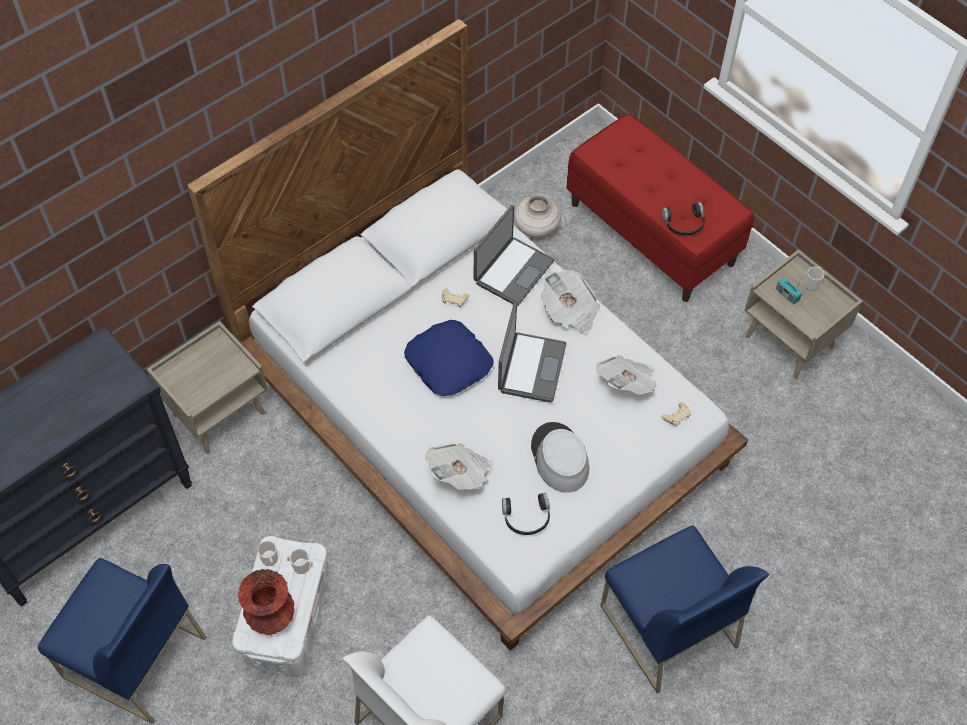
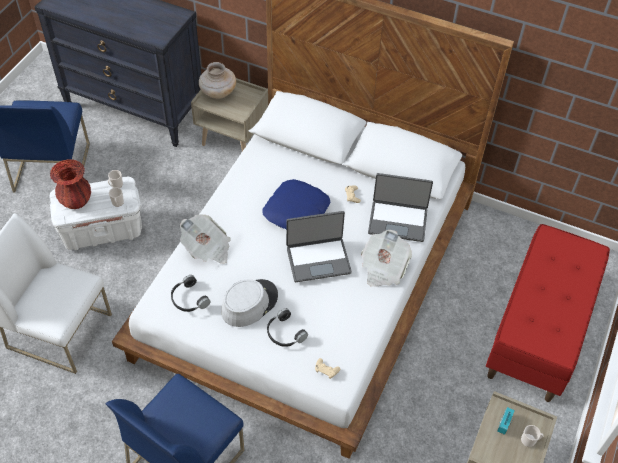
camera: 65 degrees right, 5 degrees down
beige vase [514,193,561,238] -> beige vase moved to [199,62,236,99]
newspaper [596,355,656,395] -> none
black headphones [662,202,705,235] -> black headphones moved to [267,308,308,347]

